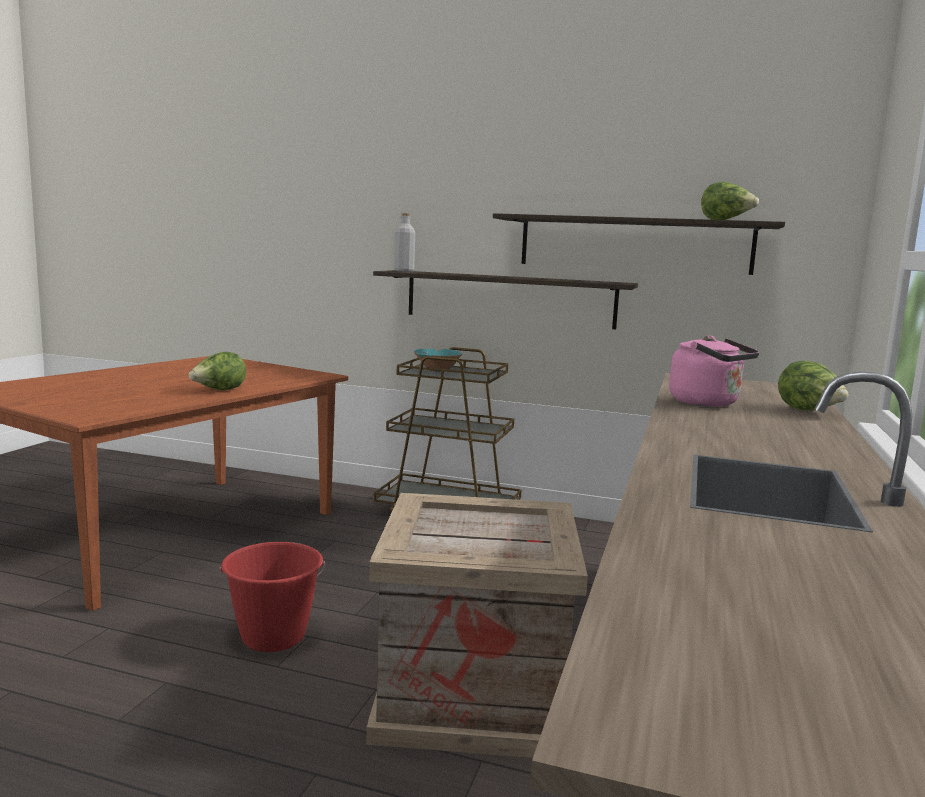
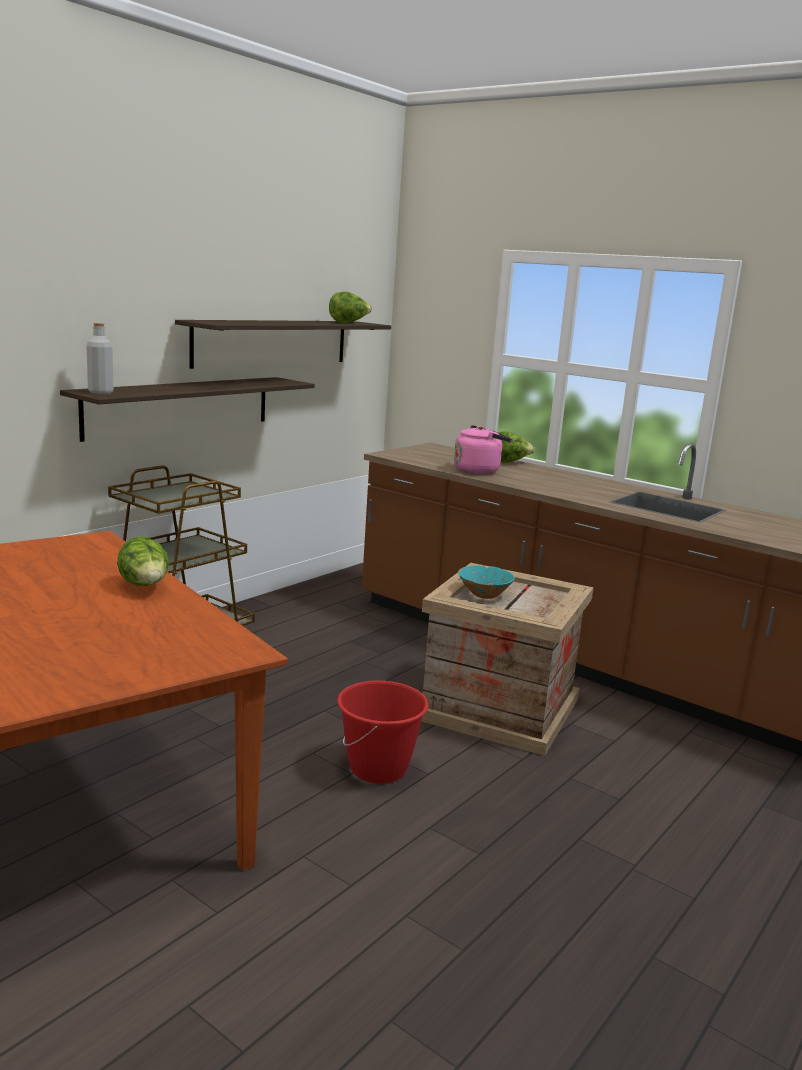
camera: 70 degrees left, 5 degrees up
turquoise bowl [414,349,462,372] -> turquoise bowl moved to [458,565,515,599]

